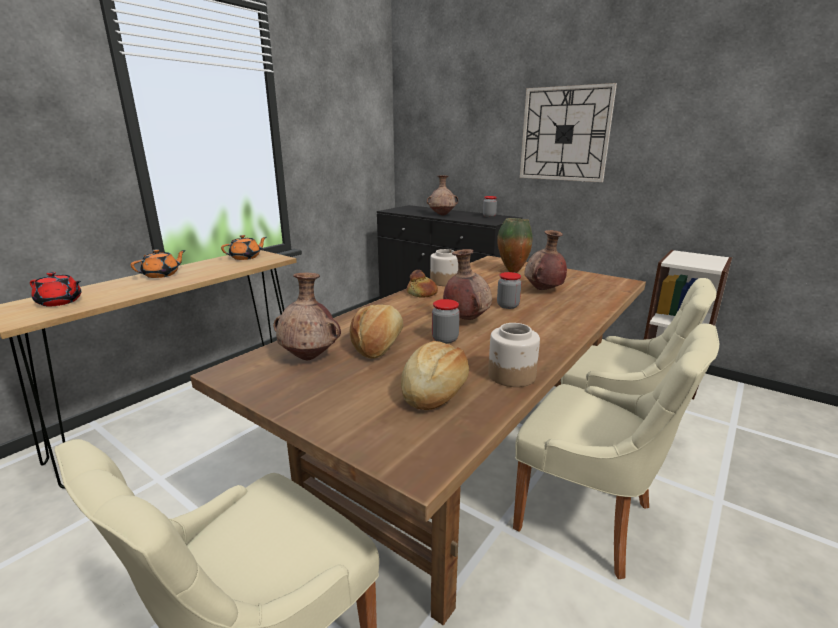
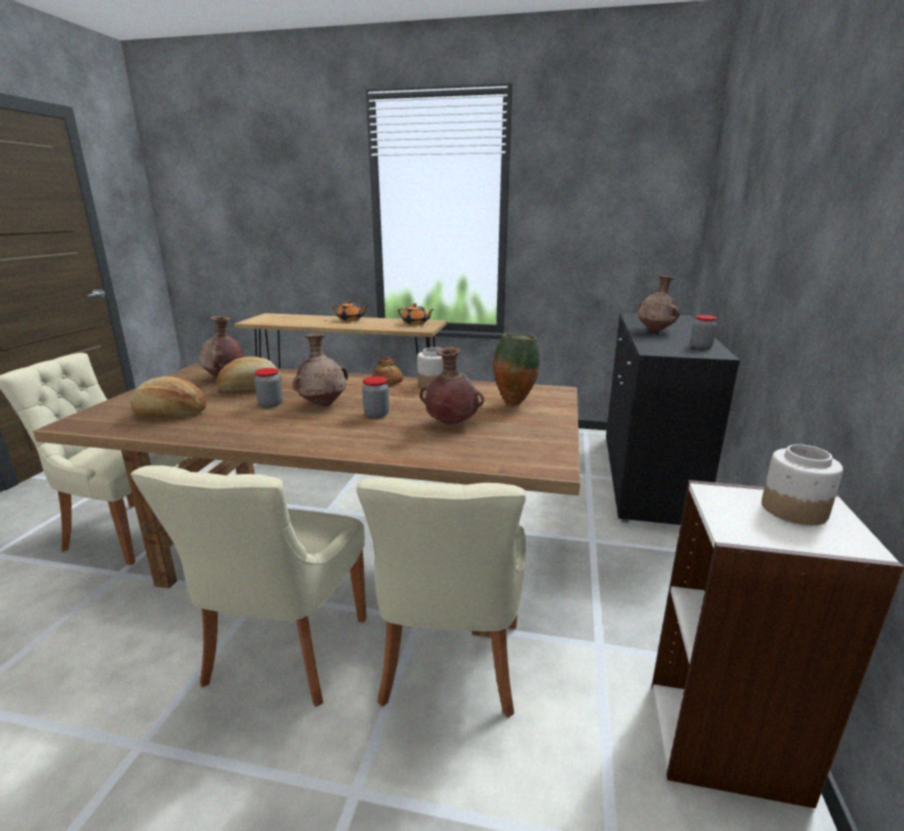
camera: 65 degrees right, 0 degrees up
red teapot [30,272,82,306] -> none
jar [488,323,540,387] -> jar moved to [762,444,843,525]
wall clock [520,83,617,182] -> none

